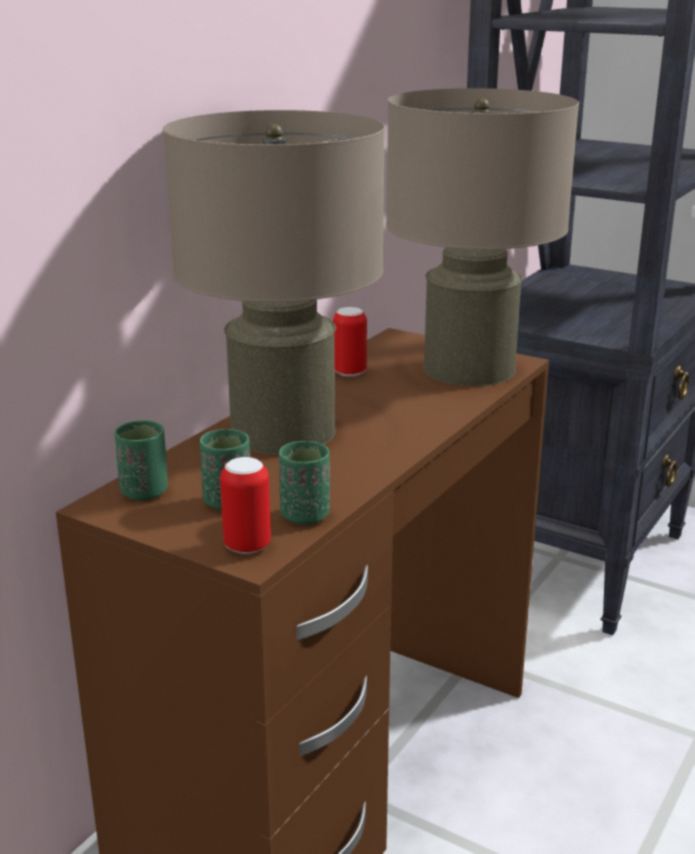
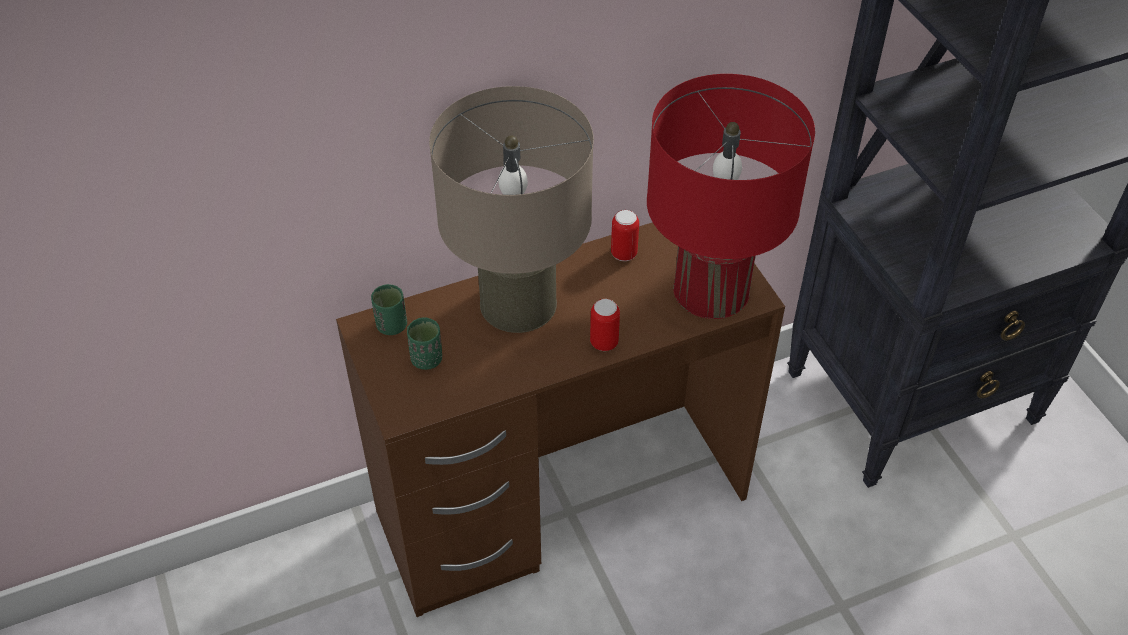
camera: 35 degrees right, 25 degrees up
can [220,457,271,554] -> can moved to [590,299,620,351]
green cup [279,441,330,525] -> none
beige table lamp [386,88,579,386] -> red table lamp [647,74,815,319]

